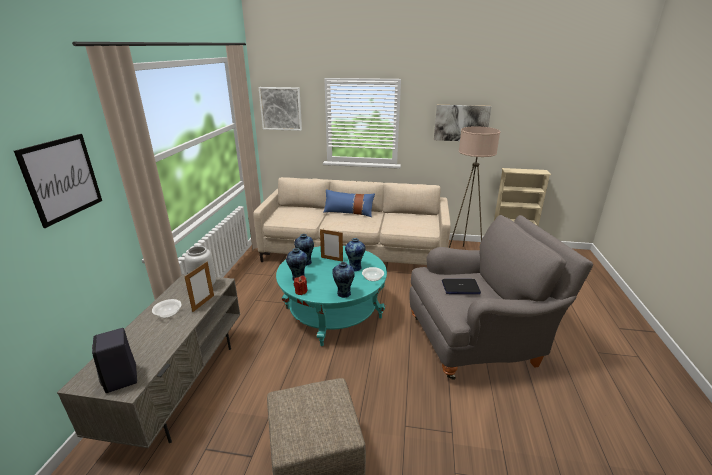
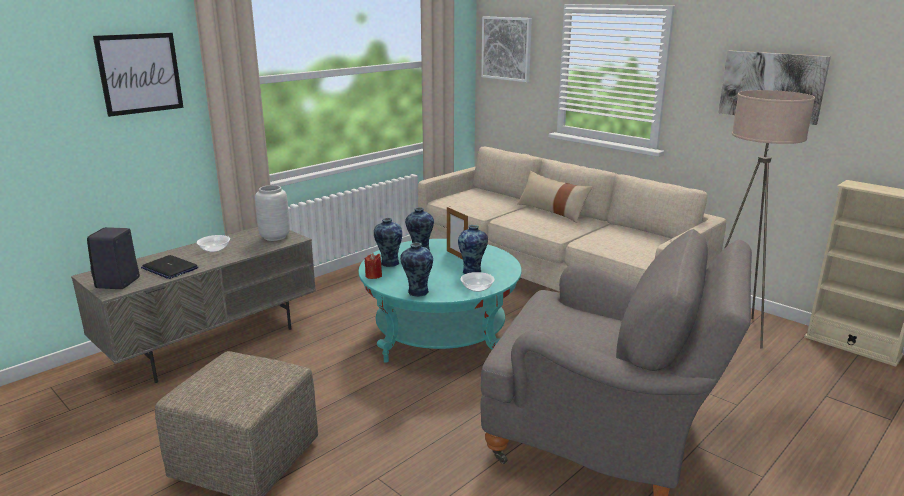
camera: 35 degrees right, 5 degrees down
picture frame [184,261,214,312] -> none
blue pillow [323,189,375,217] -> beige pillow [517,171,592,223]
laptop [442,279,481,294] -> laptop moved to [141,255,198,279]

